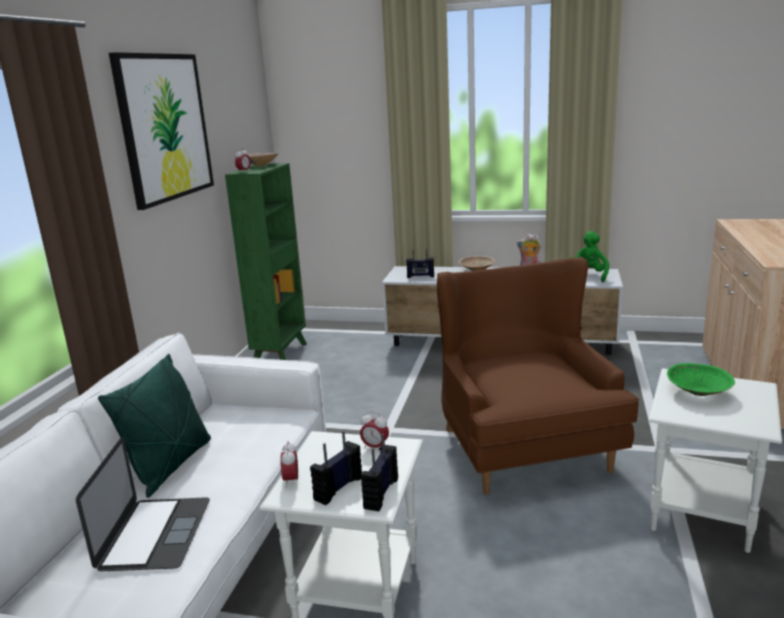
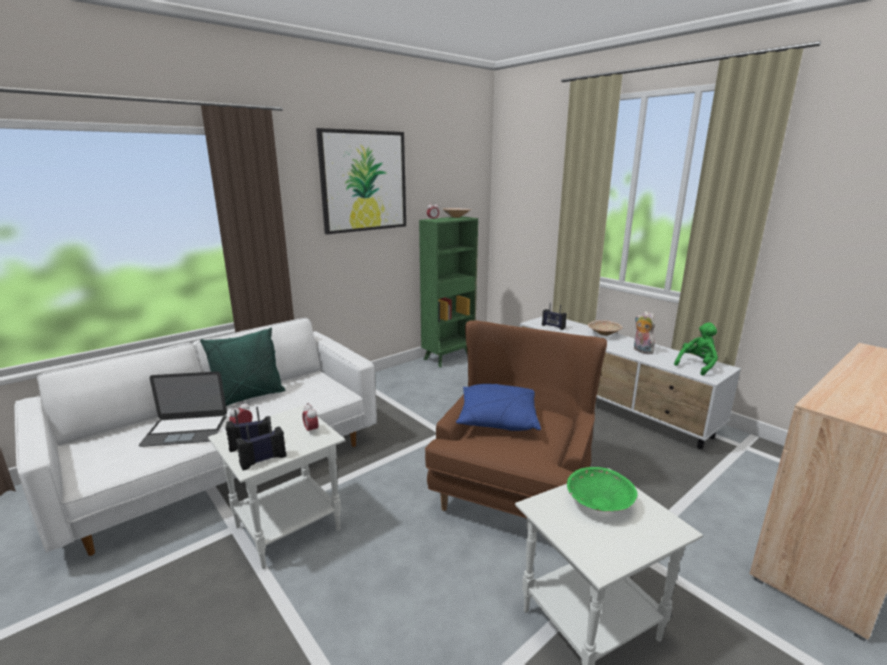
camera: 35 degrees right, 0 degrees up
laptop [76,437,210,571] -> laptop turned 45 degrees clockwise [138,371,227,447]
none -> blue pillow [456,384,541,431]

